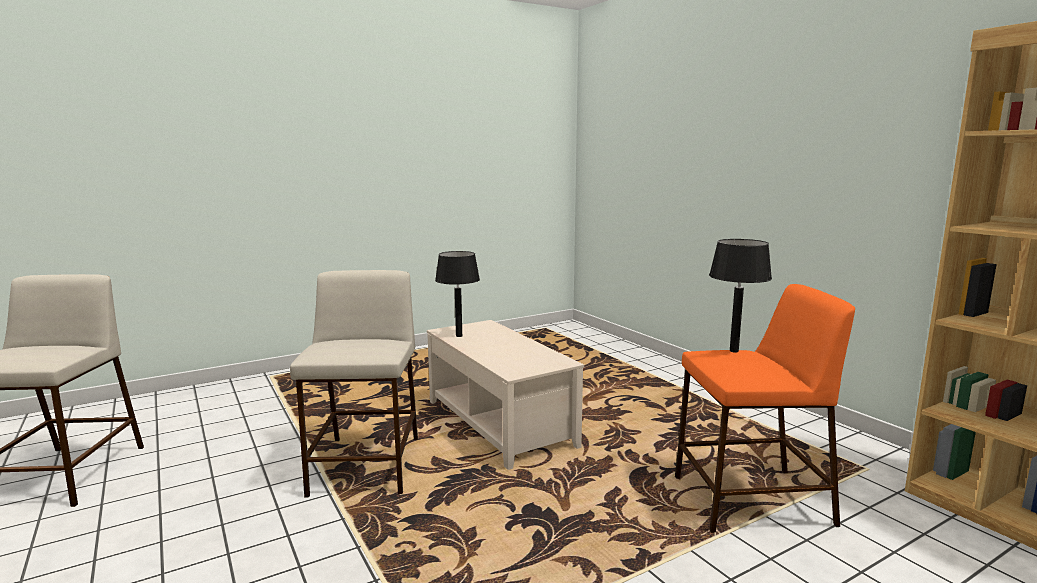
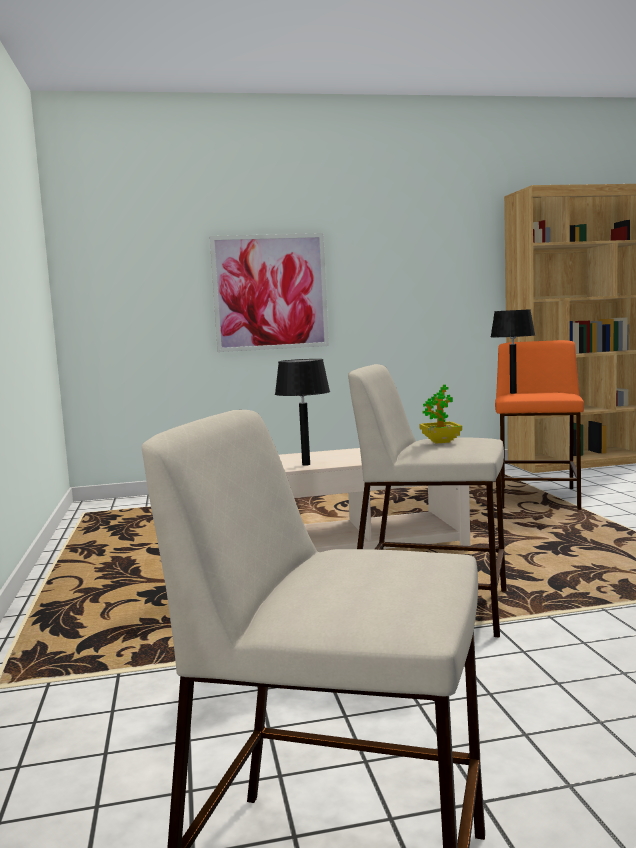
camera: 70 degrees left, 5 degrees down
none -> picture [210,233,329,352]
none -> potted plant [419,384,462,444]

